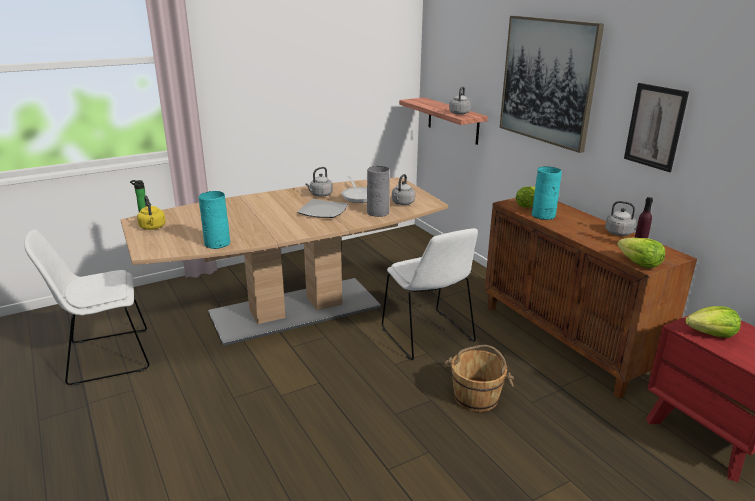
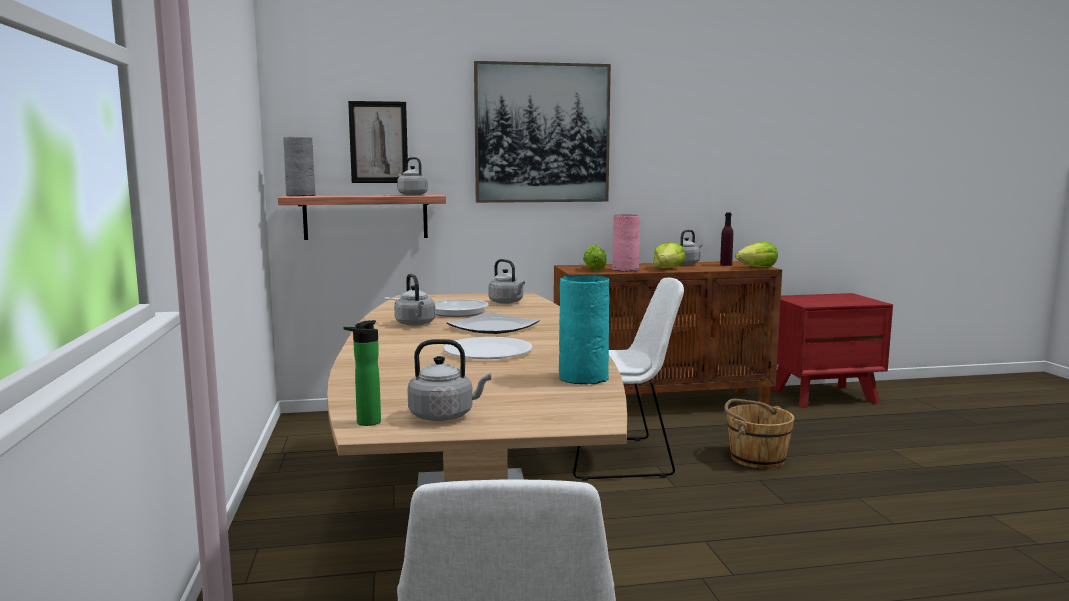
camera: 70 degrees left, 15 degrees down
yellow kettle [137,196,166,230] -> grey kettle [407,339,491,421]
grey vase [367,166,389,217] -> grey vase moved to [283,137,316,196]
turquoise vase [532,167,562,220] -> pink vase [612,214,640,272]
picture [624,83,689,172] -> picture moved to [348,101,408,183]
lettuce [685,306,741,338] -> lettuce moved to [653,242,685,268]
none -> white plate [444,337,533,359]

